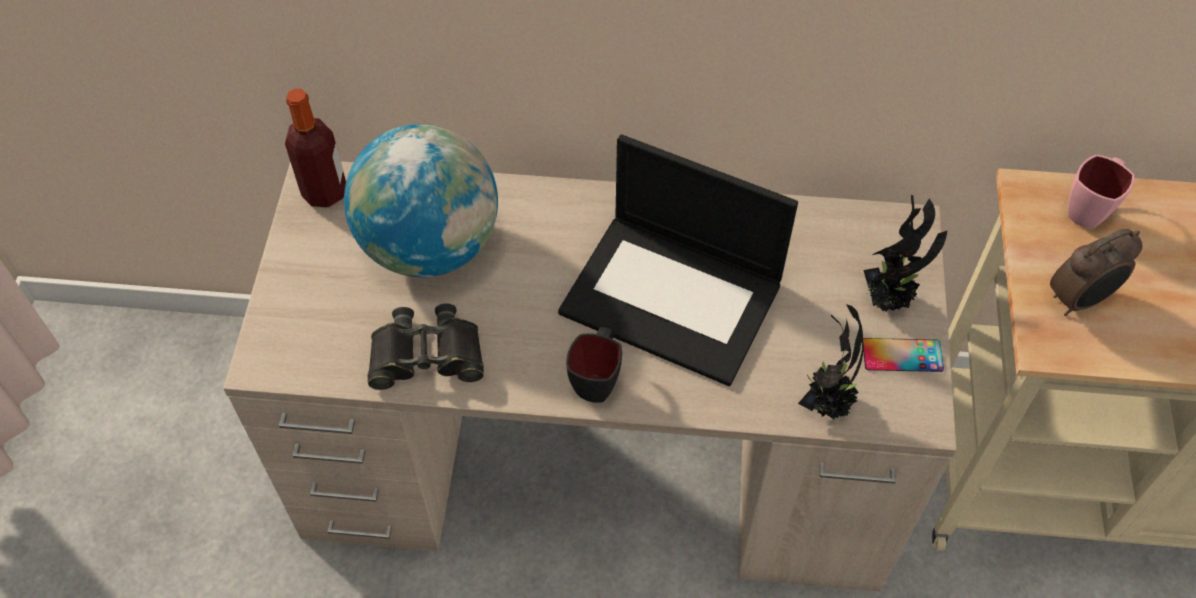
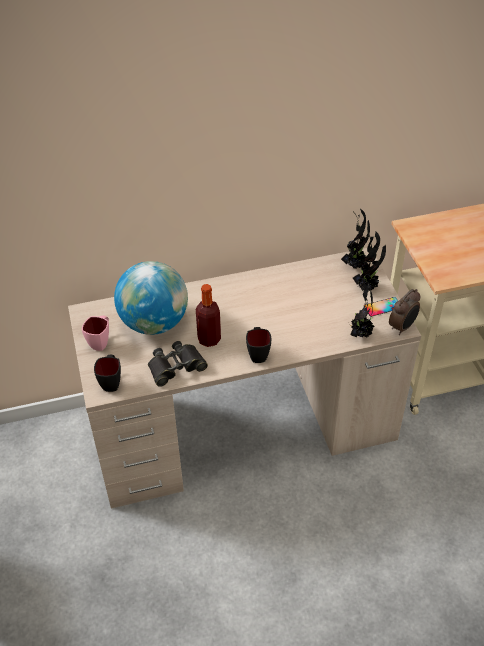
camera: 20 degrees left, 10 degrees down
bottle [285,88,346,208] -> bottle moved to [196,284,221,347]
laptop [558,134,798,386] -> none
alarm clock [1050,229,1143,316] -> alarm clock moved to [389,289,421,335]
pink mug [1068,155,1135,229] -> pink mug moved to [82,315,109,351]
none -> black mug [94,354,121,392]
none -> potted plant [341,209,370,269]

